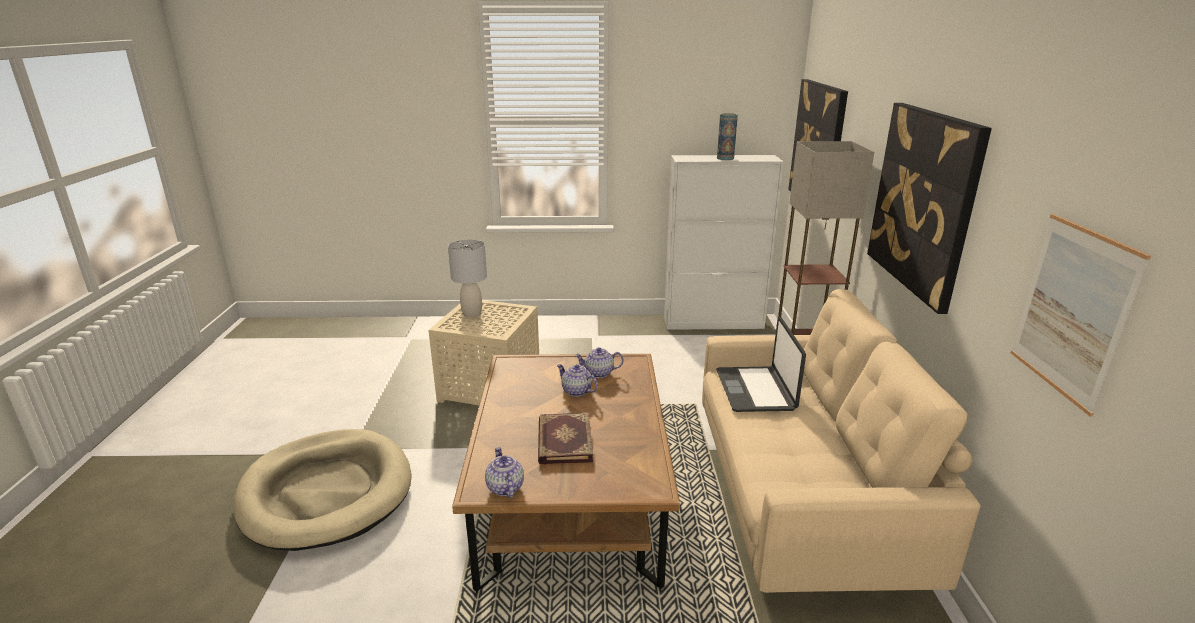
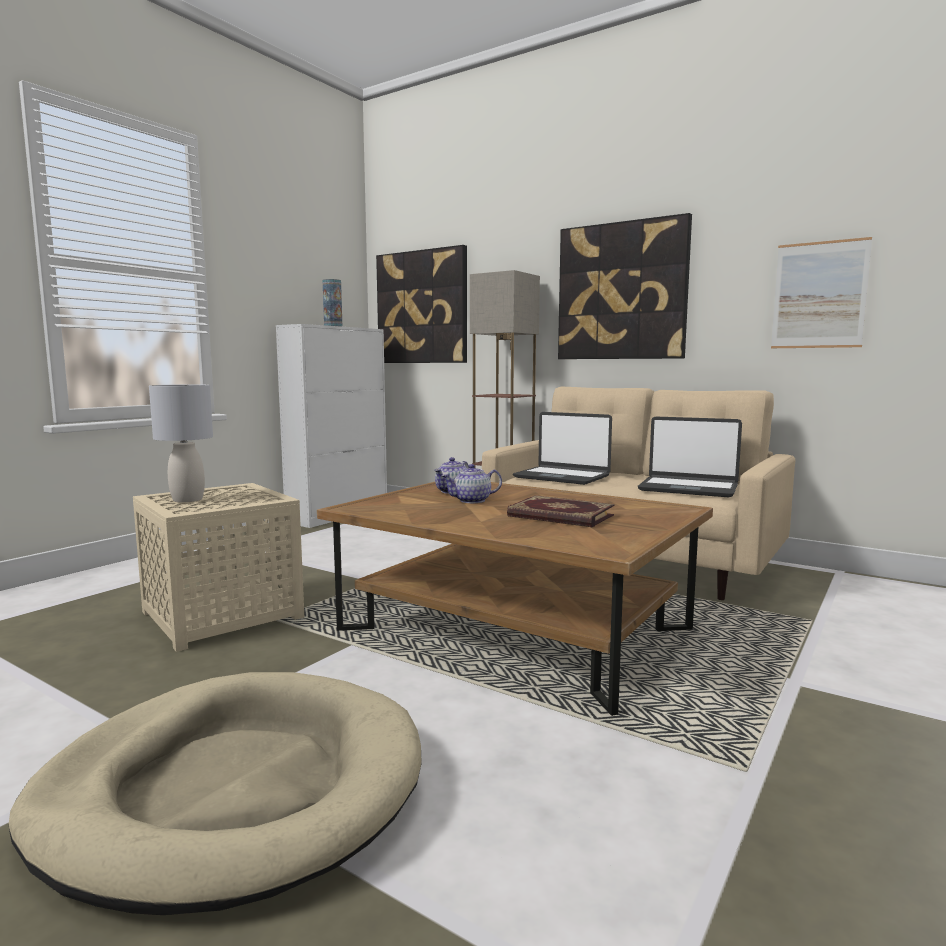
camera: 55 degrees left, 15 degrees down
teapot [485,447,524,498] -> none
none -> laptop [638,417,742,497]

